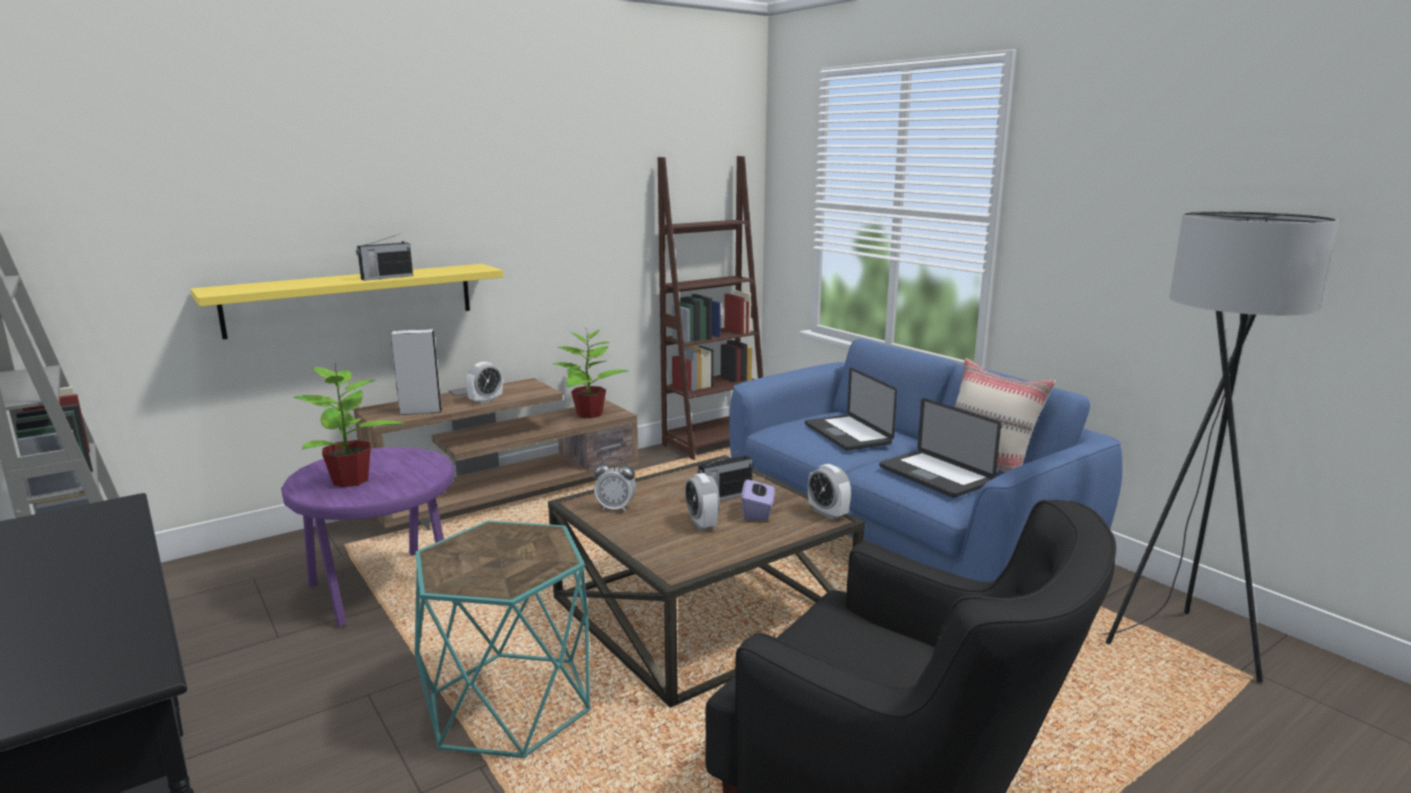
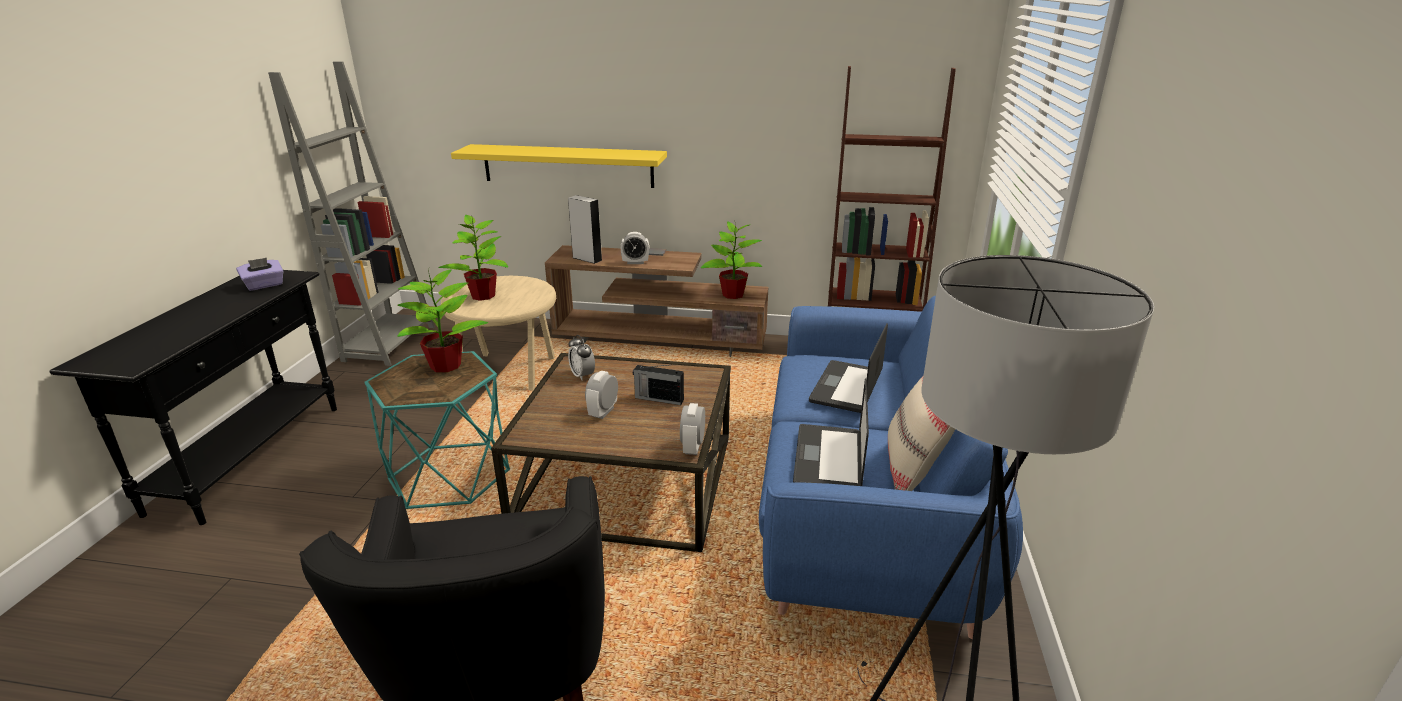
camera: 45 degrees right, 10 degrees up
purple side table [281,447,455,626] -> beige side table [441,276,556,391]
radio [356,234,413,281] -> none
purple tissue box [741,478,775,521] -> purple tissue box moved to [236,258,284,291]
none -> potted plant [397,269,488,373]

